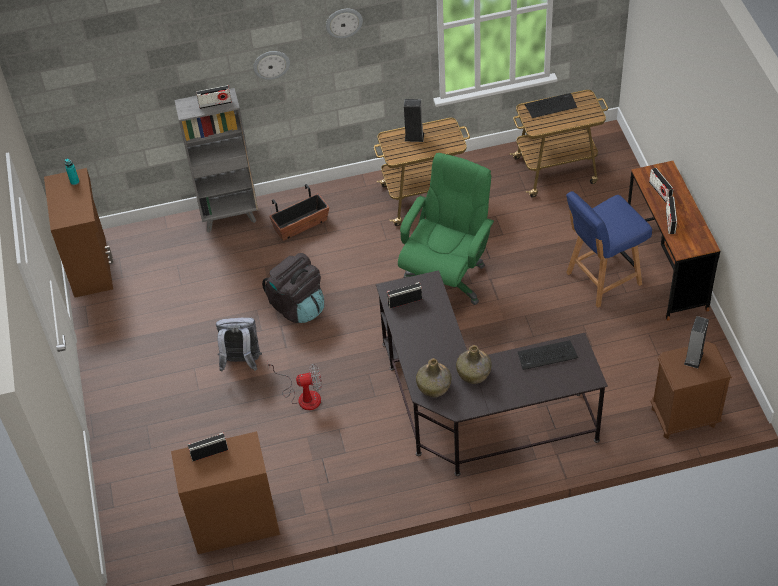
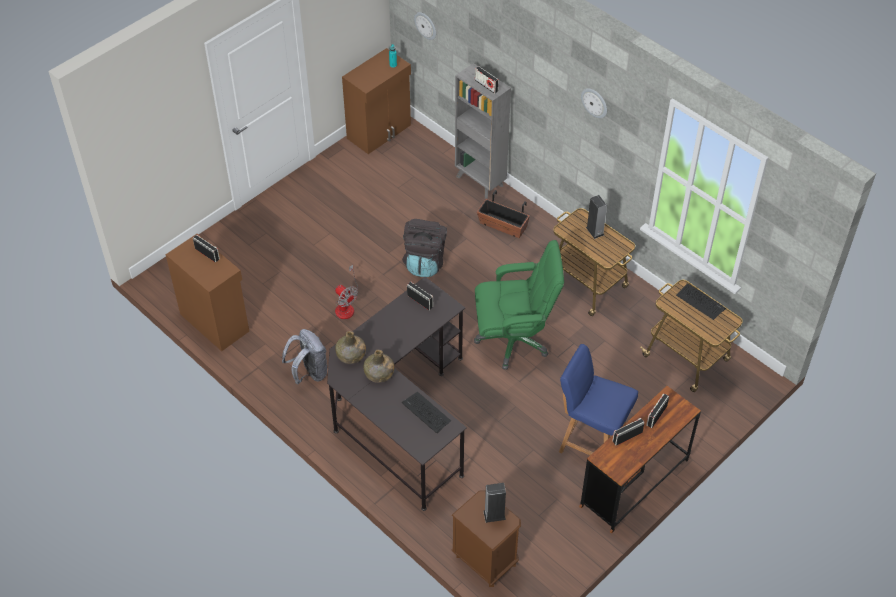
camera: 55 degrees right, 0 degrees up
grey backpack [216,318,262,372] -> grey backpack moved to [282,329,327,384]
wall clock [253,51,290,80] -> wall clock moved to [414,12,436,40]

